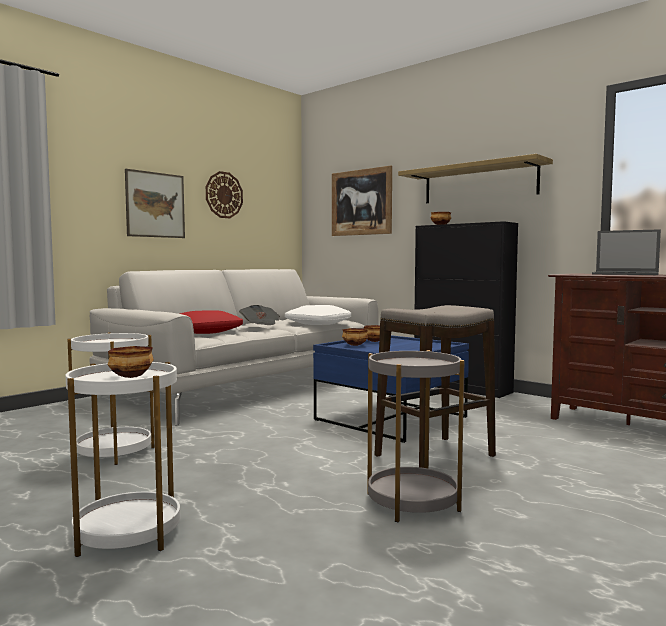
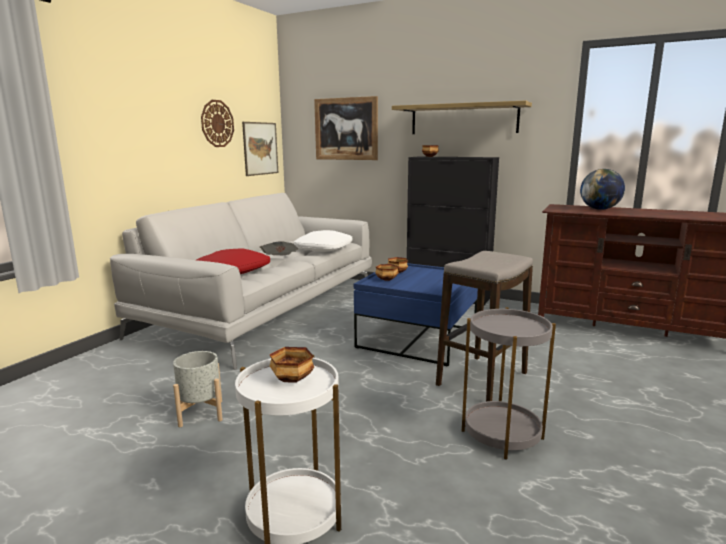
camera: 15 degrees left, 10 degrees up
white side table [67,332,154,465] -> grey planter [173,351,223,427]
picture [125,169,185,238] -> picture moved to [242,122,278,176]
laptop [592,229,661,275] -> globe [580,169,625,210]

